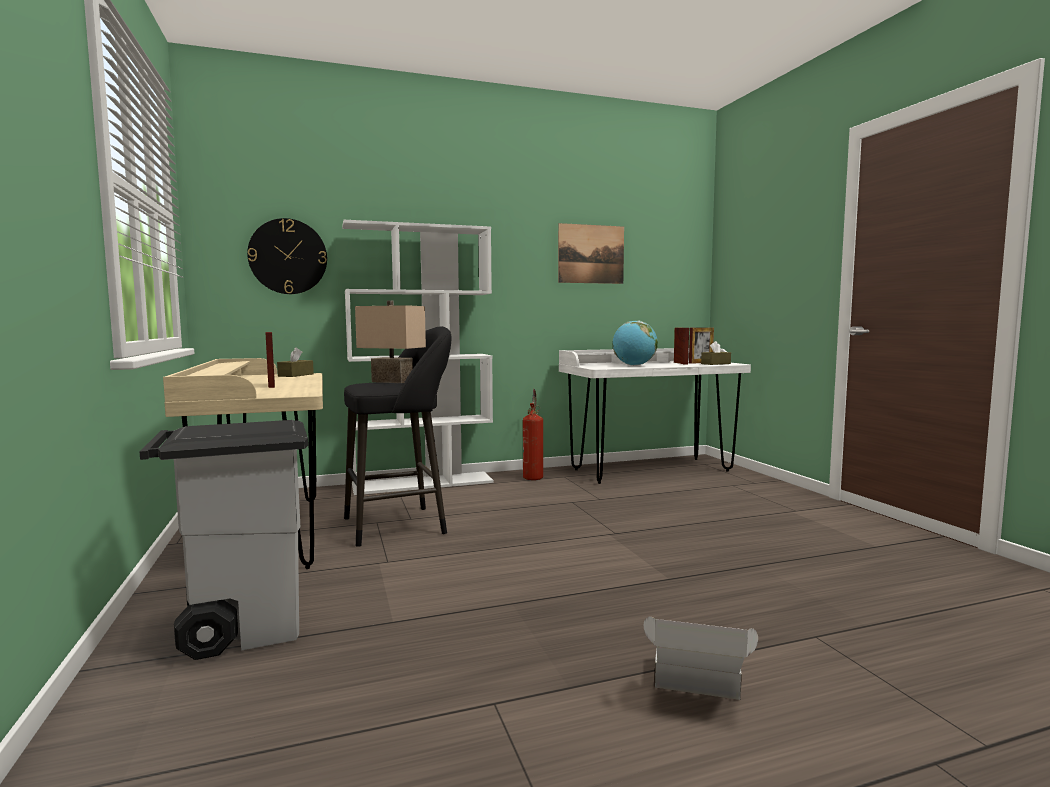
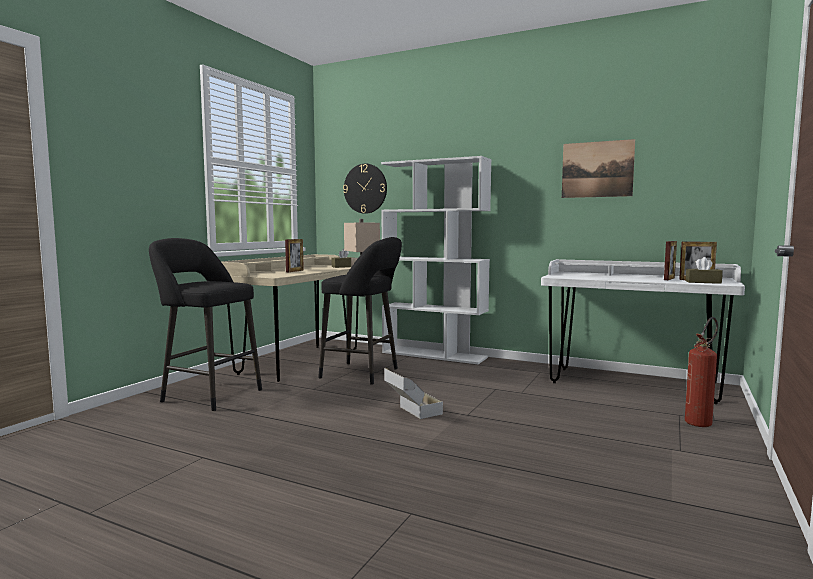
camera: 45 degrees right, 0 degrees up
grey trash can [140,420,308,660] -> black stool [149,238,262,411]
fire extinguisher [523,389,543,480] -> fire extinguisher moved to [685,317,718,427]
globe [612,321,658,366] -> none
cardboard box [644,617,758,700] -> cardboard box moved to [384,368,443,419]

